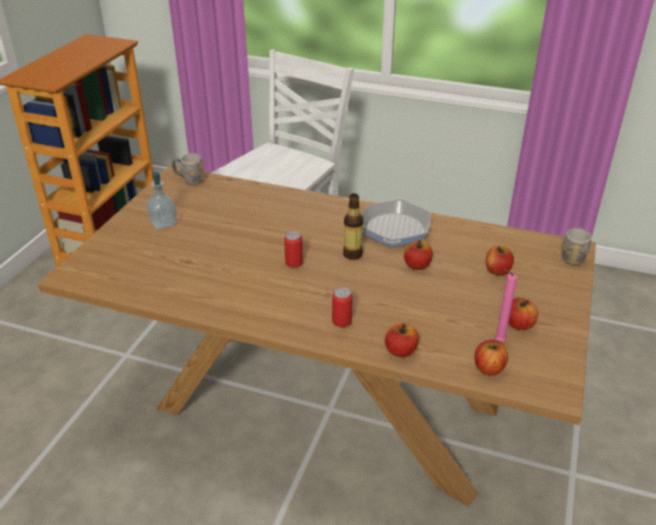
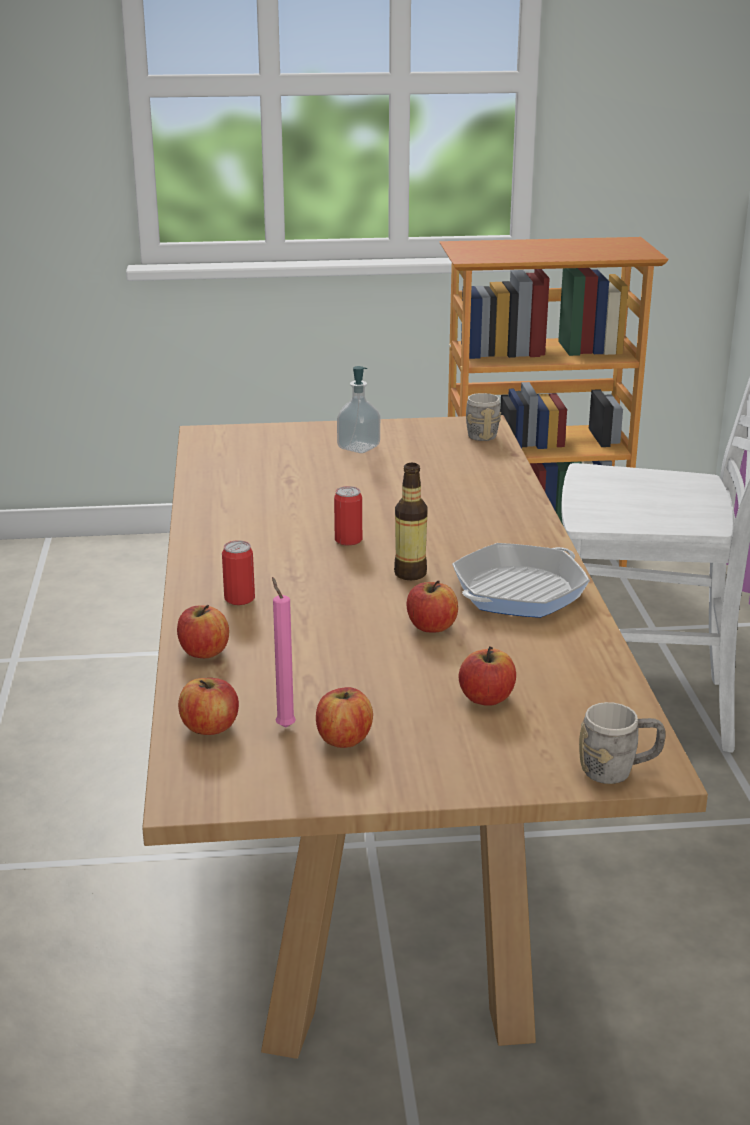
camera: 65 degrees right, 10 degrees down
frying pan [362,198,431,247] -> frying pan turned 150 degrees clockwise [452,543,590,618]

